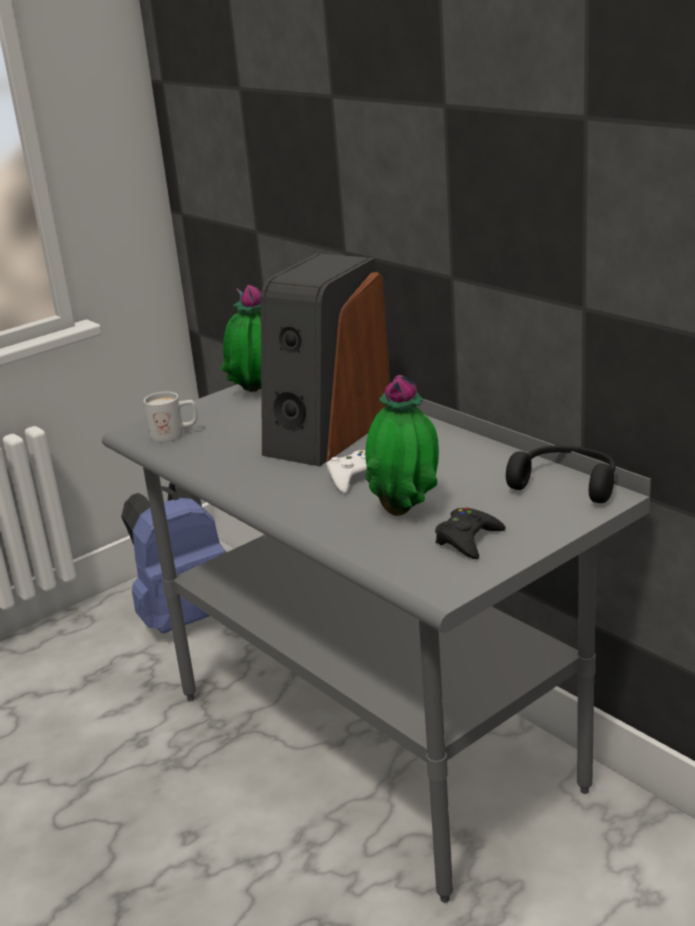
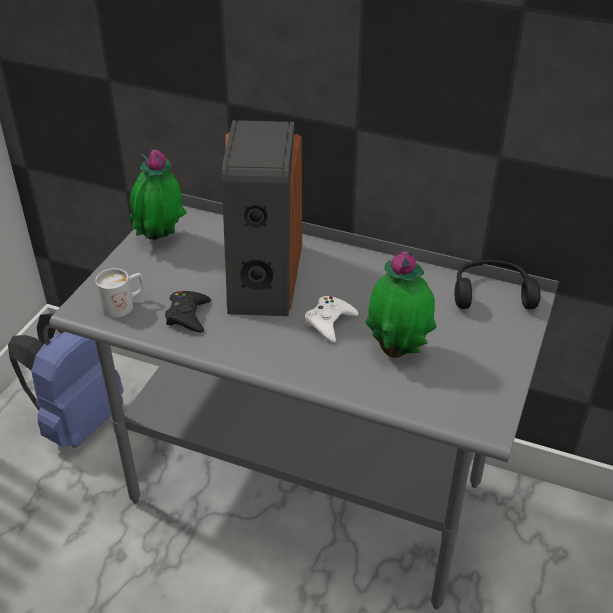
camera: 30 degrees left, 15 degrees up
black game controller [435,507,506,559] -> black game controller moved to [165,291,211,333]

